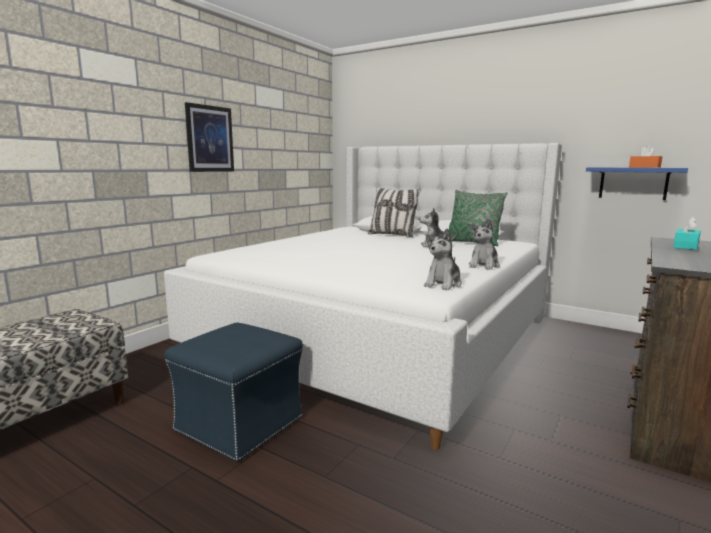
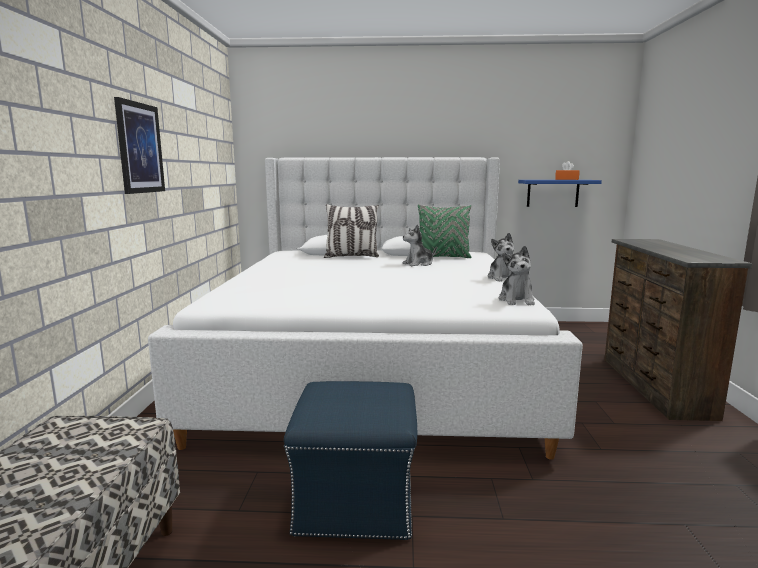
camera: 30 degrees left, 0 degrees up
turquoise tissue box [673,217,701,250] -> none

